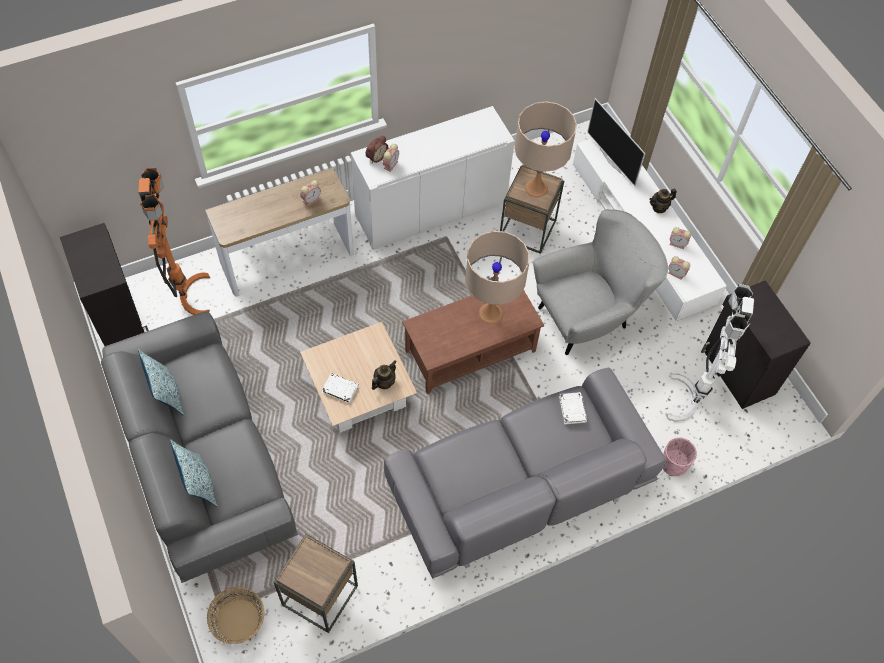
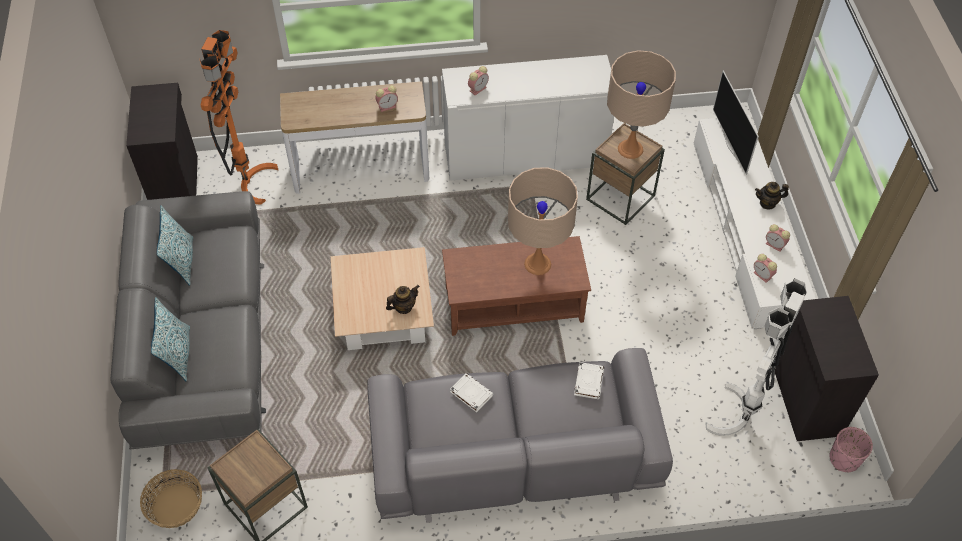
camera: 20 degrees right, 5 degrees down
white book [322,373,359,403] -> white book moved to [450,373,493,412]
alarm clock [365,136,388,163] -> none
grey armchair [533,209,668,355] -> none
pink planter [663,437,697,476] -> pink planter moved to [829,427,873,472]

